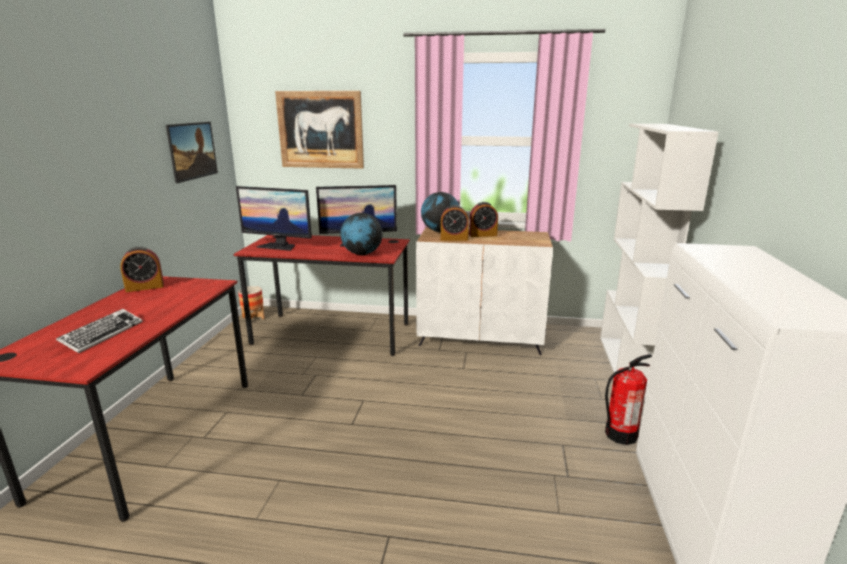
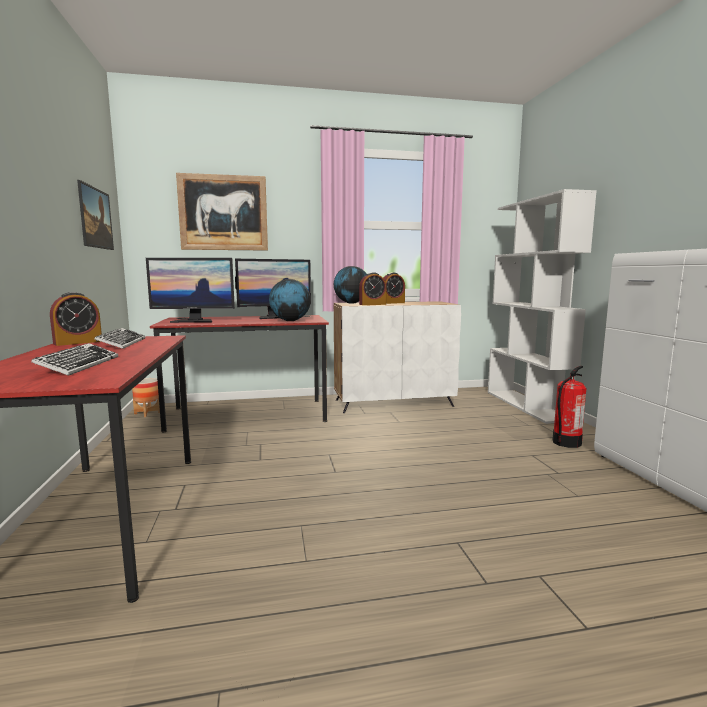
camera: 20 degrees left, 10 degrees down
none -> keyboard [95,328,145,349]

